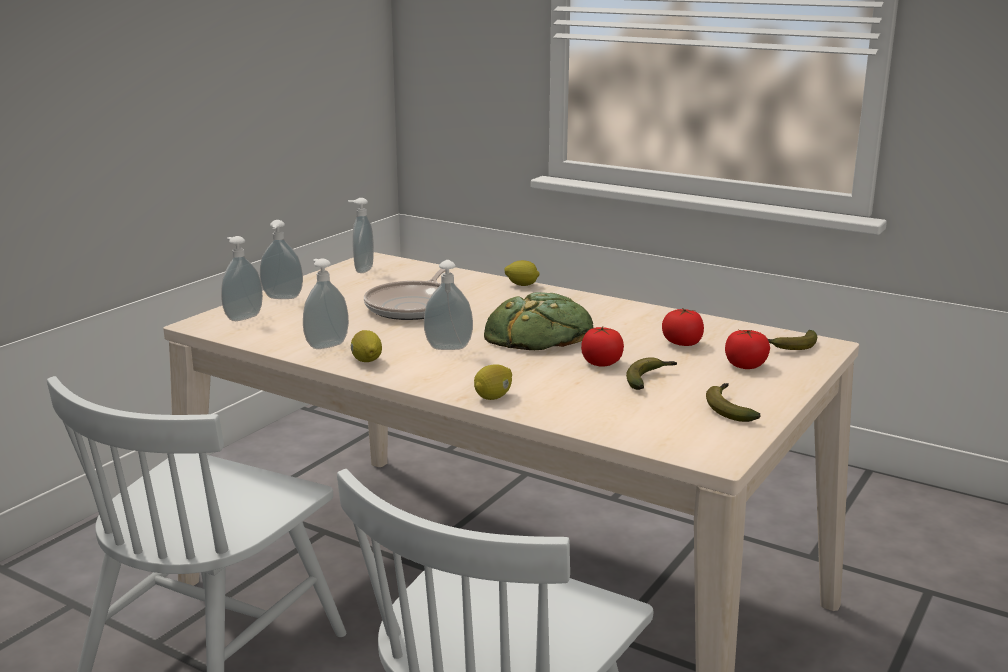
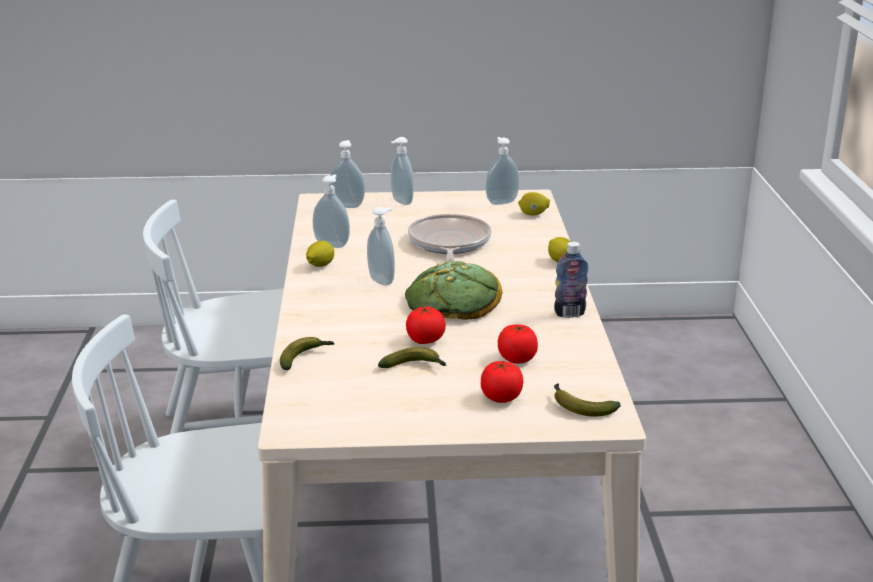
camera: 55 degrees right, 5 degrees up
frying pan [364,269,445,320] -> frying pan turned 105 degrees clockwise [408,214,492,262]
lemon [474,364,512,400] -> lemon moved to [518,192,550,216]
banana [706,383,761,422] -> banana moved to [280,337,334,370]
none -> bottle [554,242,589,318]

